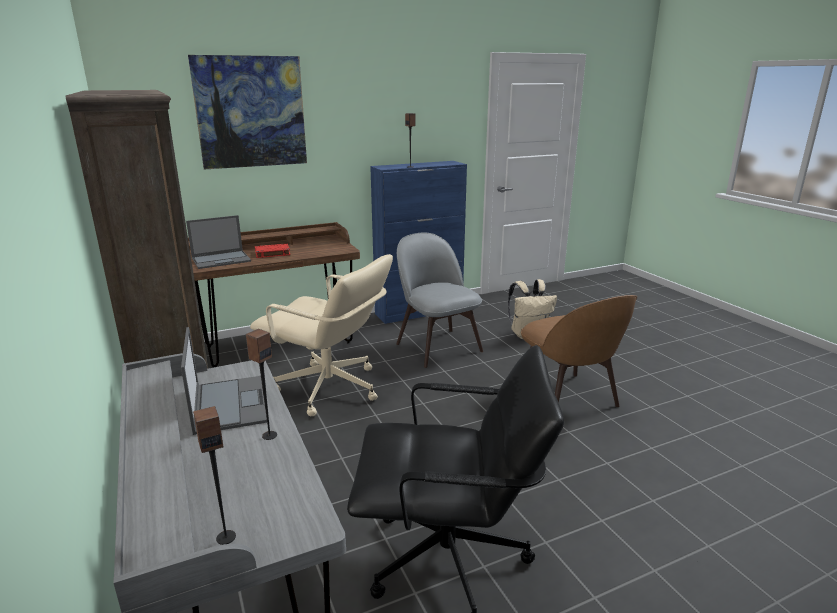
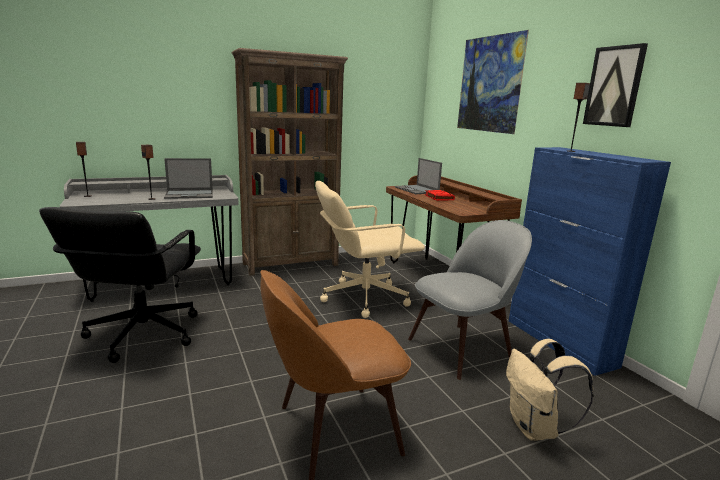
camera: 90 degrees right, 5 degrees down
beige office chair [250,254,393,416] -> beige office chair turned 45 degrees clockwise [315,181,425,318]
none -> picture [583,43,648,127]

